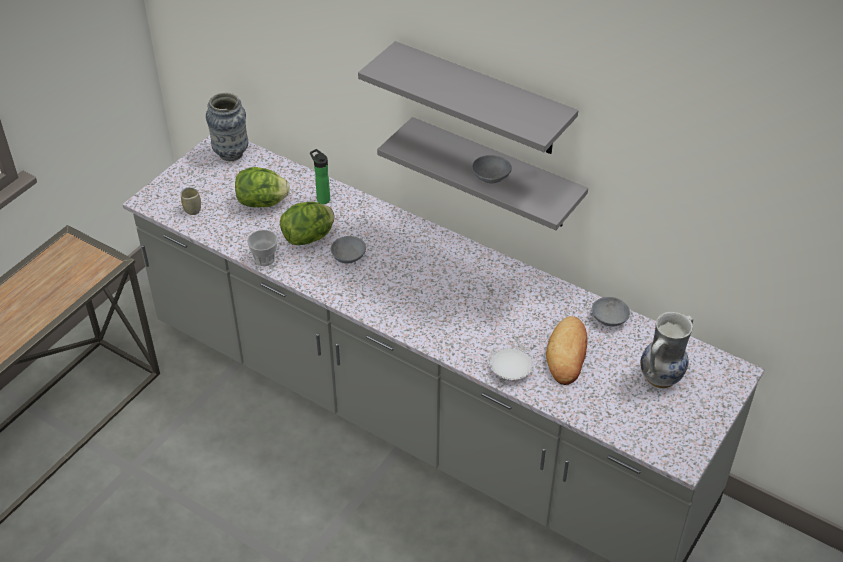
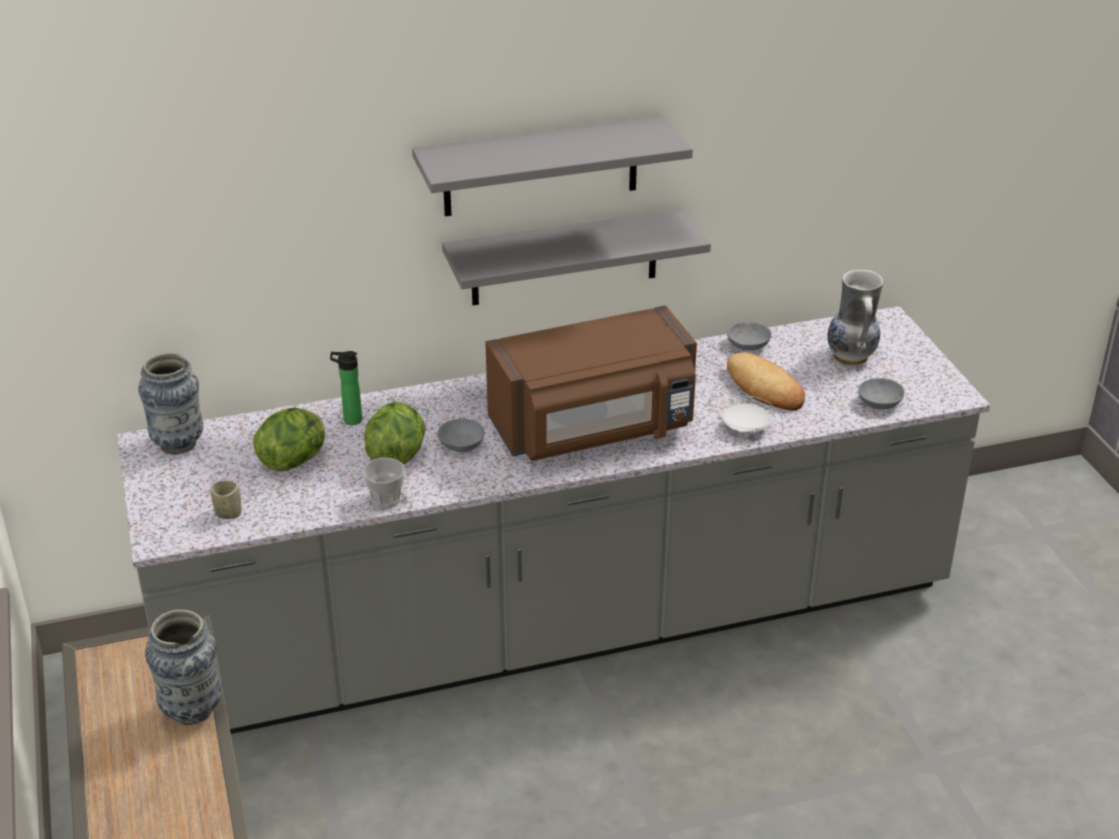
camera: 50 degrees left, 10 degrees down
grey bowl [472,155,512,183] -> grey bowl moved to [858,378,905,410]
none -> vase [145,610,222,725]
none -> brown microwave [485,306,697,461]

